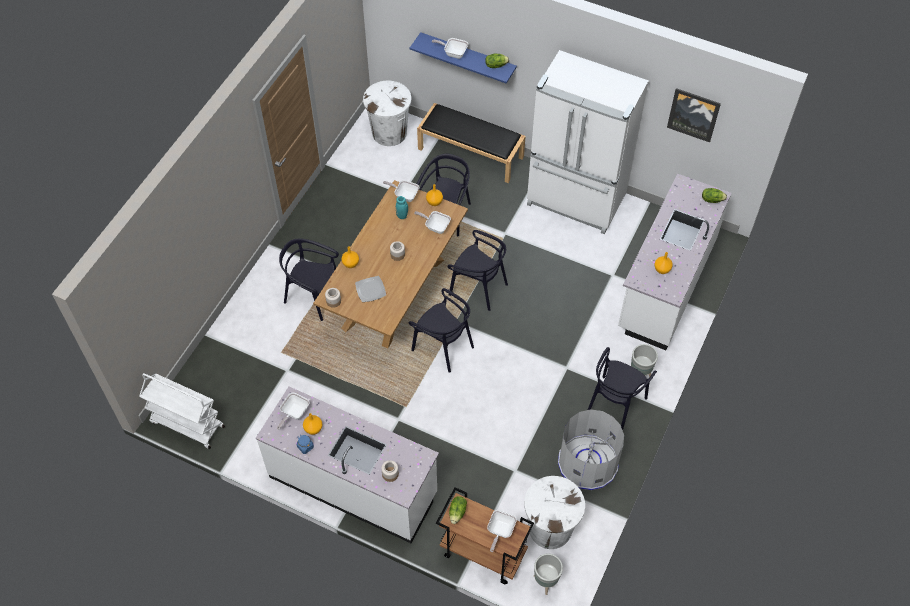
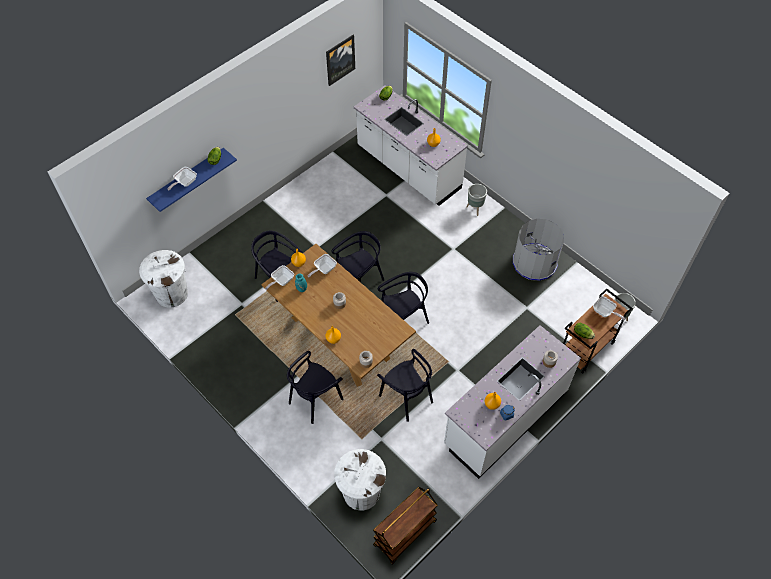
camera: 70 degrees left, 0 degrees up
white cart [139,373,225,449] -> brown cart [373,487,438,565]
frying pan [277,392,310,430] -> none
plate [355,276,386,302] -> none
black bench [417,103,526,183] -> none
white trash can [524,476,585,549] -> white trash can moved to [334,449,386,511]
white fridge [527,50,649,234] -> none
black chair [588,347,657,430] -> black chair moved to [377,349,433,422]

